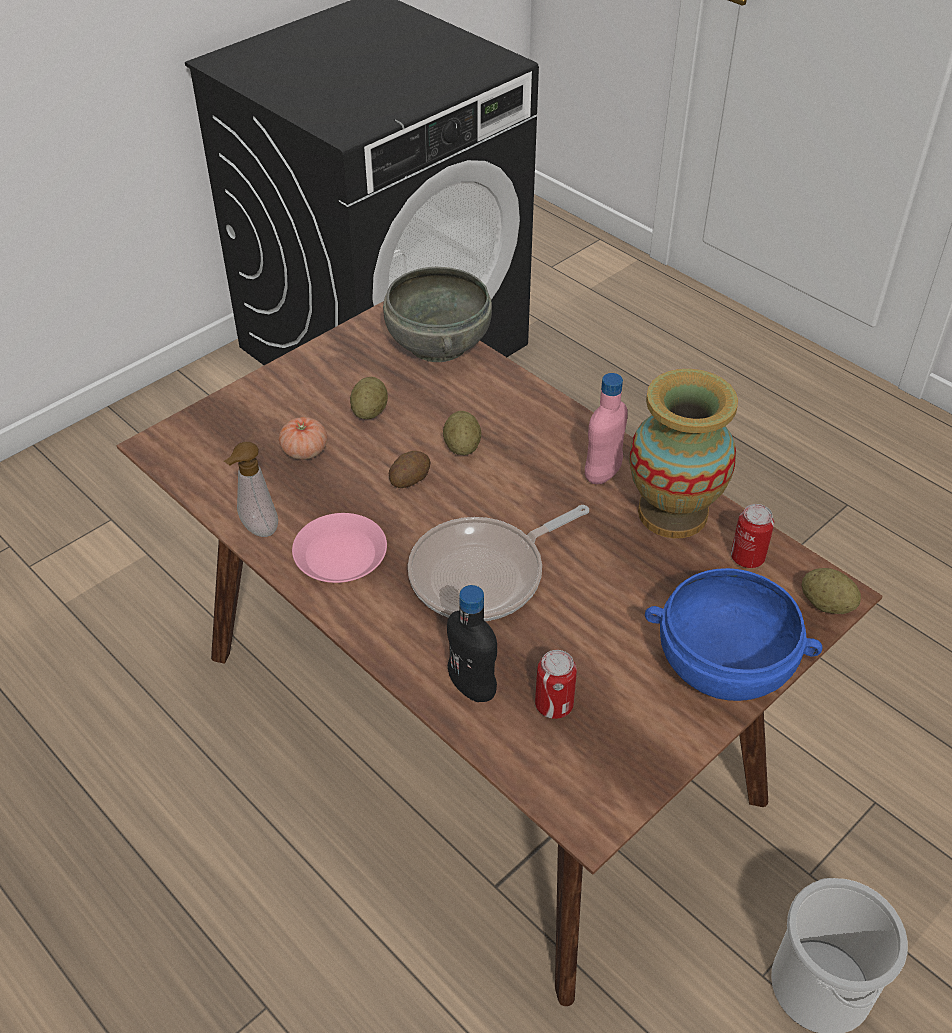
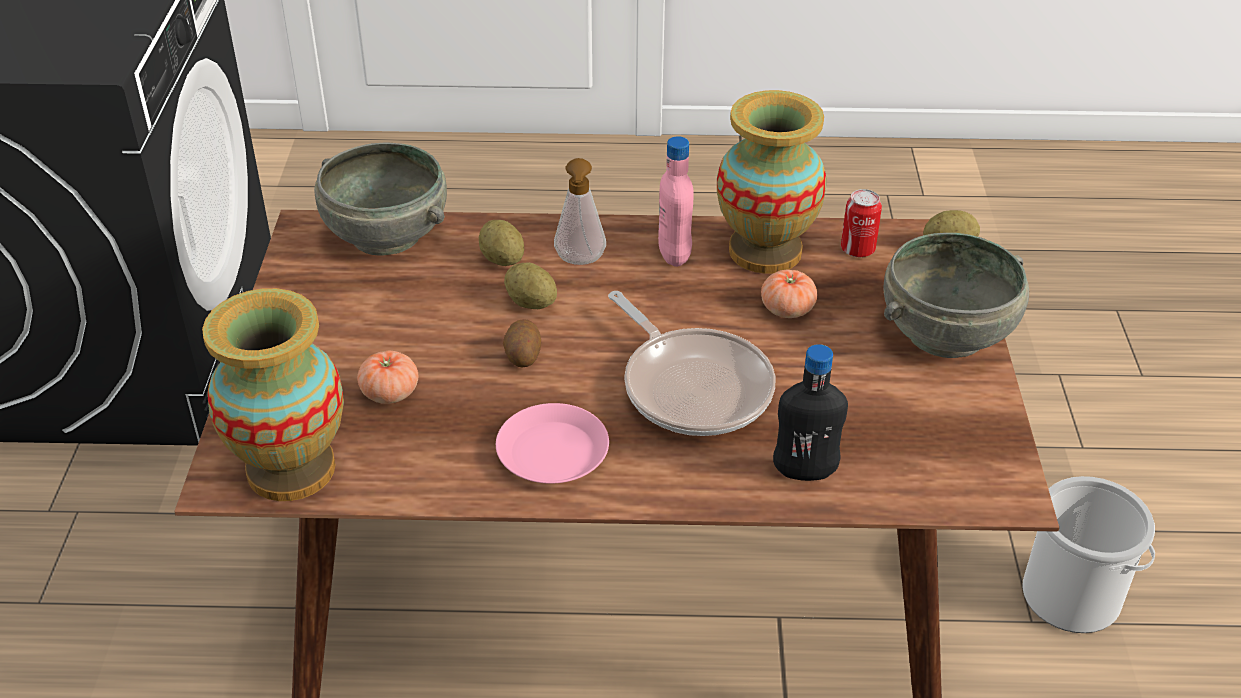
camera: 45 degrees left, 5 degrees down
soap dispenser [224,442,278,537] -> soap dispenser moved to [554,158,606,265]
potato [350,377,388,419] -> potato moved to [479,220,524,266]
frying pan [408,505,589,621] -> frying pan turned 45 degrees counterclockwise [608,291,776,436]
can [535,650,577,719] -> none
blue bowl [645,568,822,701] -> grey bowl [884,233,1029,358]
none -> vase [202,288,344,501]
none -> tomato [761,270,817,318]

